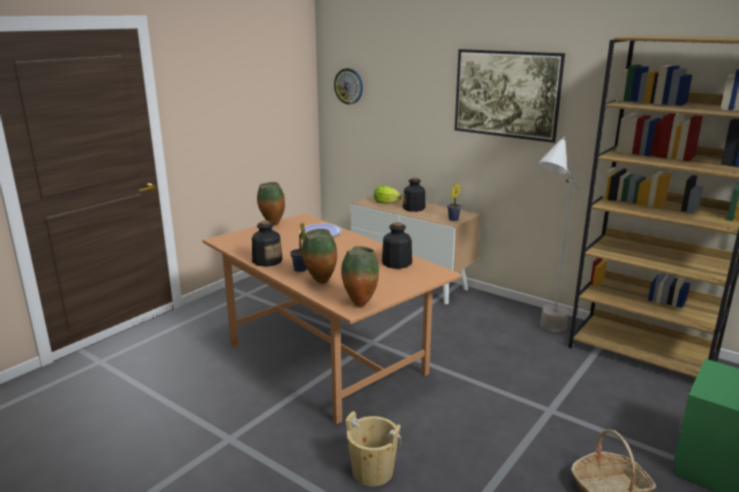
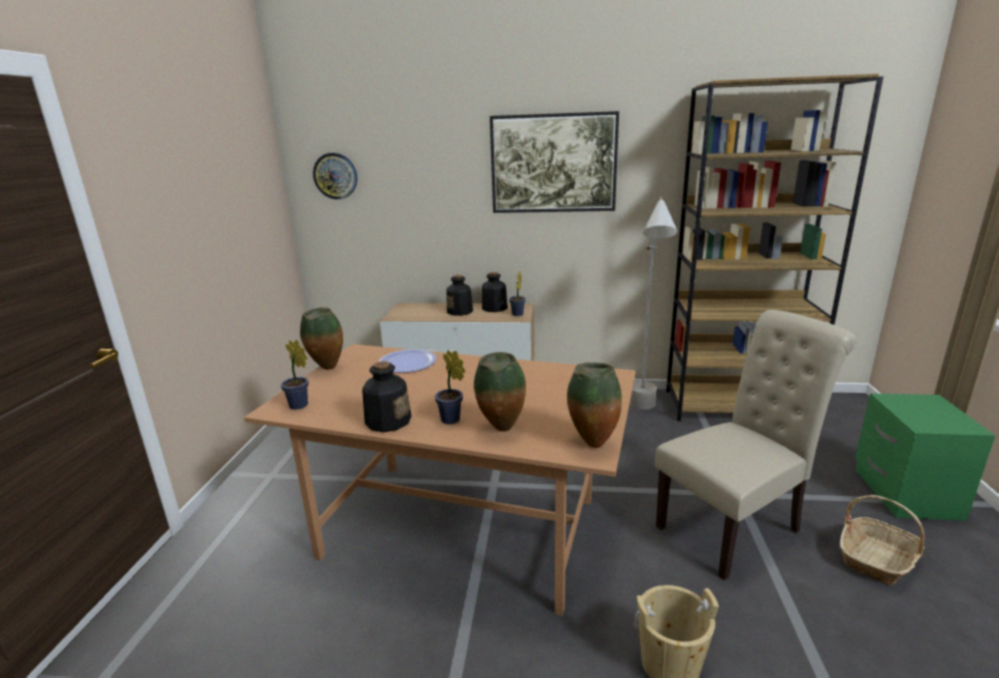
camera: 30 degrees left, 0 degrees up
lettuce [374,185,402,204] -> none
bottle [382,222,412,269] -> bottle moved to [482,272,508,312]
none -> potted plant [281,340,309,410]
none -> beige chair [655,310,856,580]

